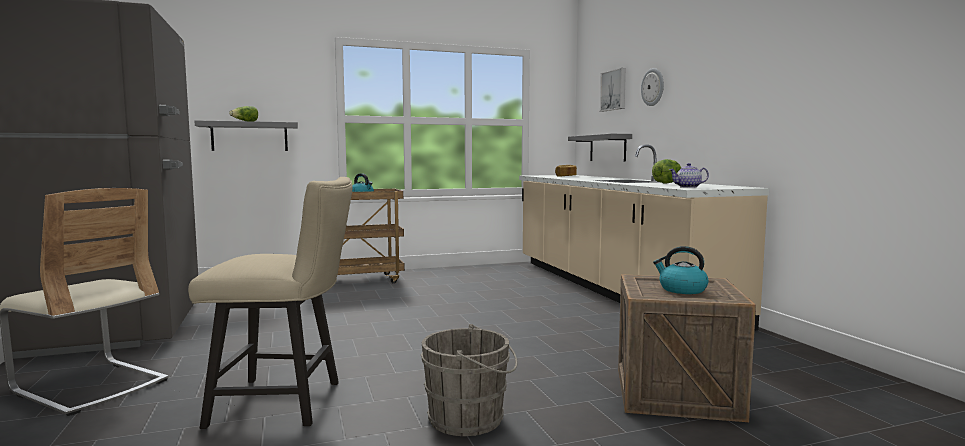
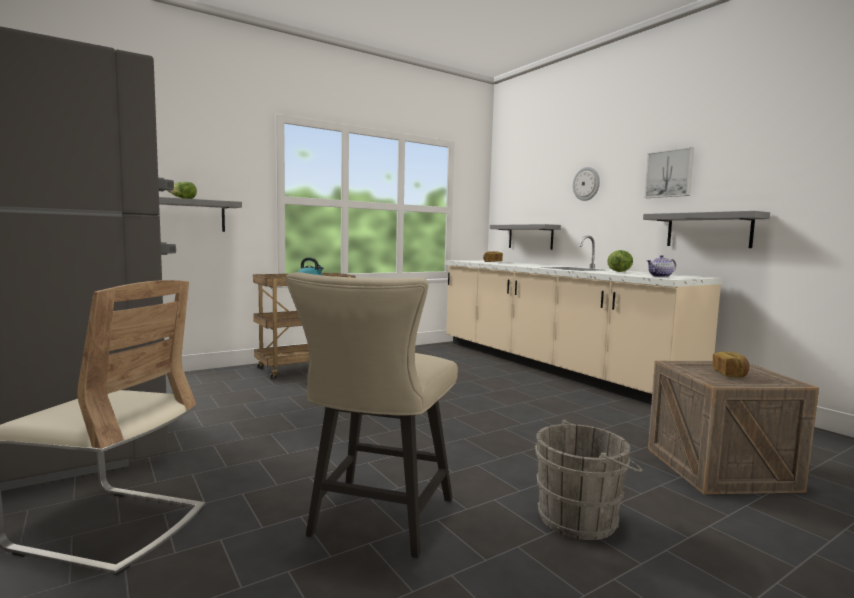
camera: 15 degrees left, 0 degrees up
beige chair [188,177,352,429] -> beige chair turned 120 degrees clockwise [286,272,458,558]
picture [600,68,626,112] -> picture moved to [644,147,694,198]
kettle [653,246,709,294] -> bread [713,352,749,378]
none -> grey shelf [643,211,770,248]

